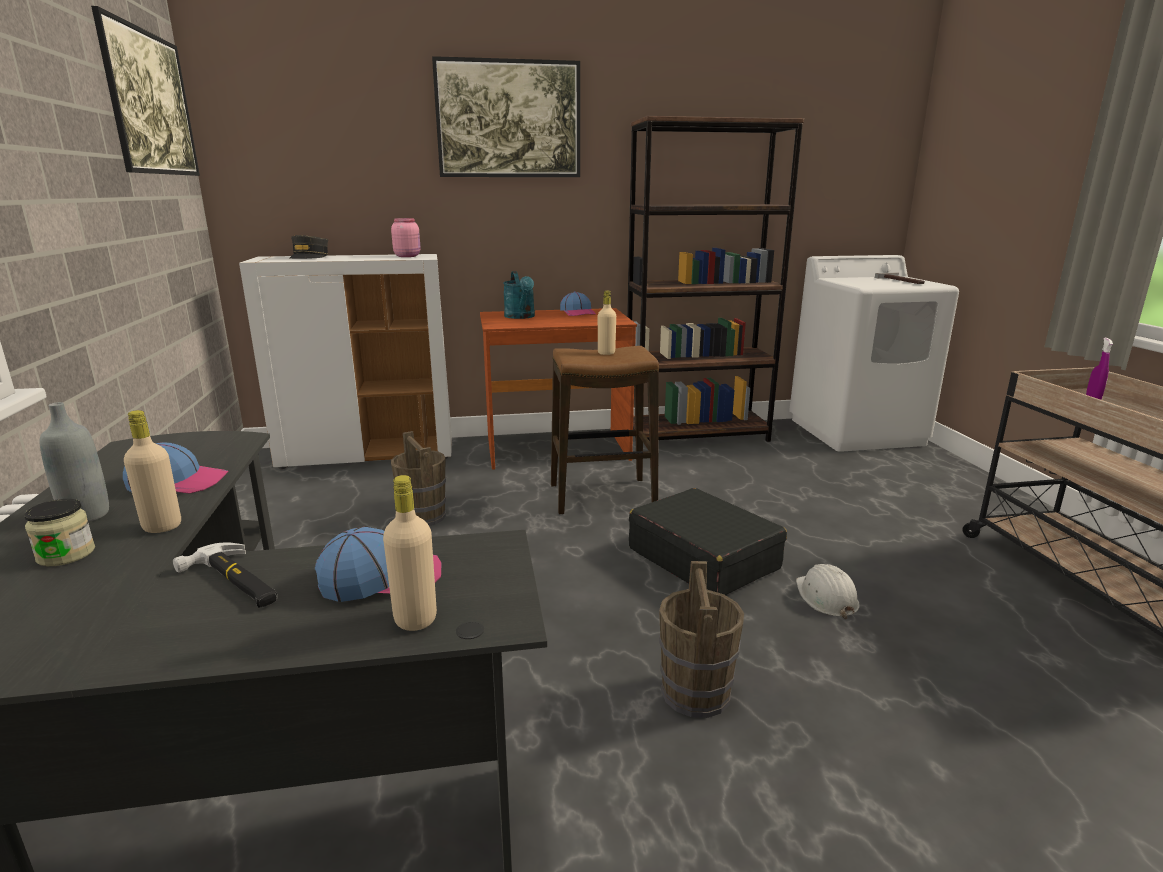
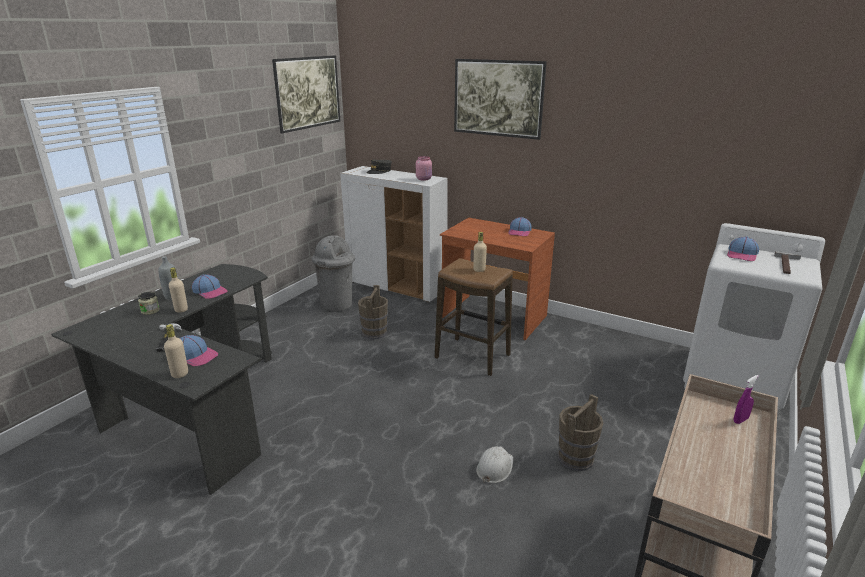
camera: 40 degrees right, 5 degrees up
turquoise watering can [503,271,535,319] -> none
brown bookcase [627,116,804,442] -> none
black suitcase [629,488,787,595] -> none
brown bucket [659,561,744,718] -> brown bucket moved to [558,394,603,471]
none -> grey trash can [311,235,355,312]
none -> cap [727,237,759,261]

